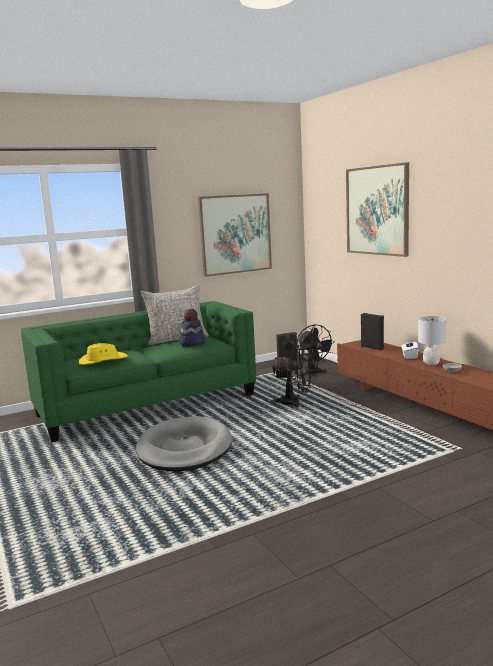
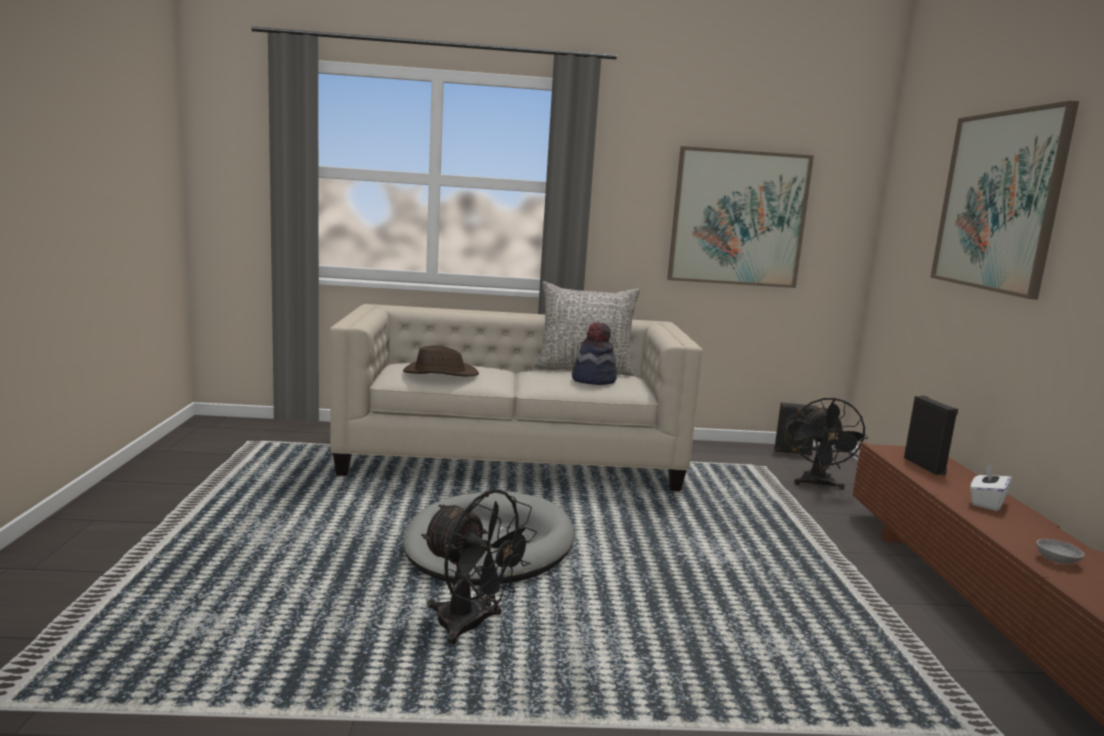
camera: 25 degrees right, 0 degrees up
green sofa [21,301,256,442] -> beige sofa [330,304,703,492]
yellow hat [79,343,128,365] -> brown hat [403,345,479,377]
black fan [272,345,311,408] -> black fan moved to [421,490,537,645]
grey table lamp [418,316,446,365] -> none

